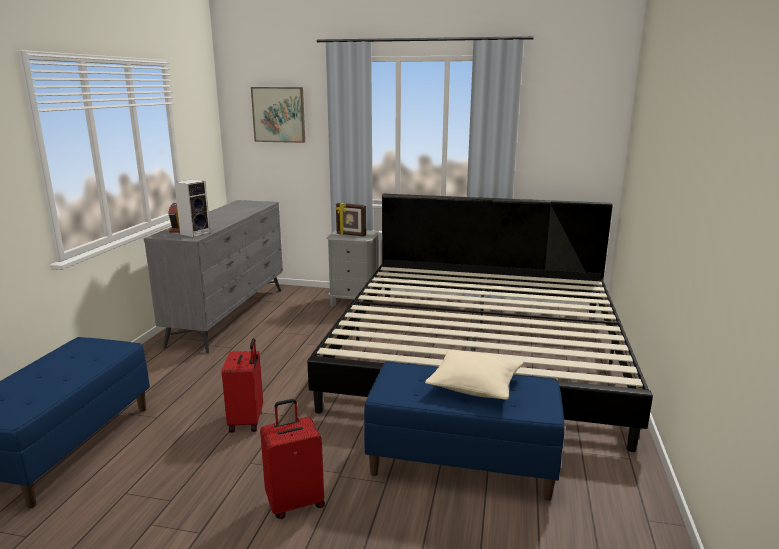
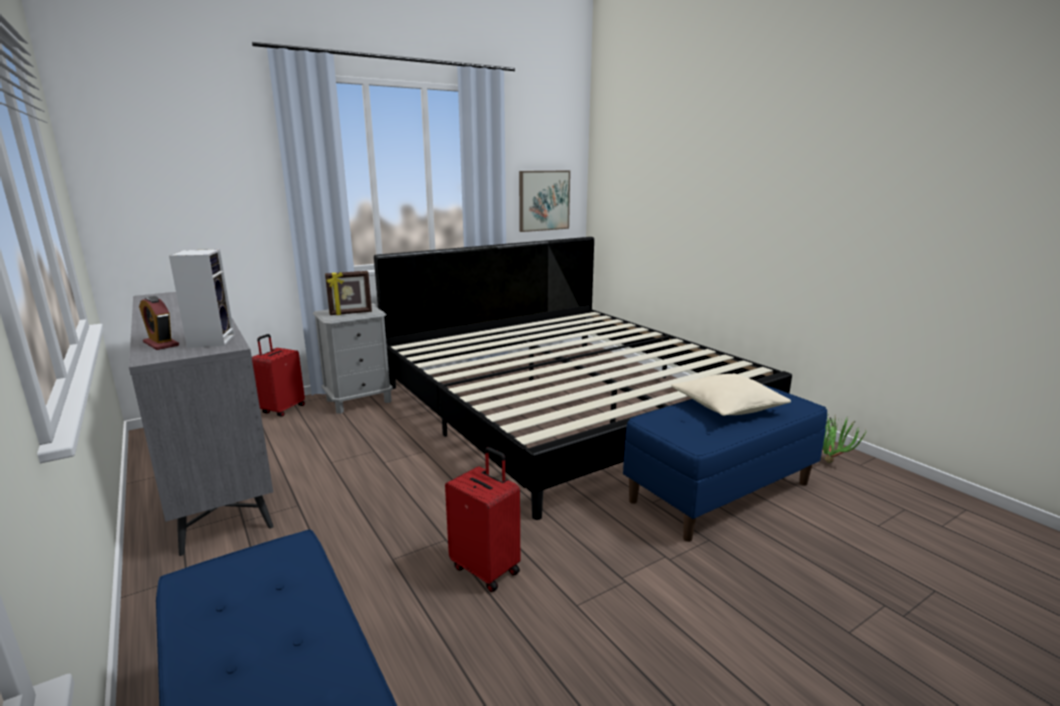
camera: 45 degrees left, 0 degrees up
picture [251,87,305,143] -> picture moved to [519,171,570,232]
red suitcase [260,399,325,519] -> red suitcase moved to [252,334,305,417]
none -> potted plant [822,415,867,463]

